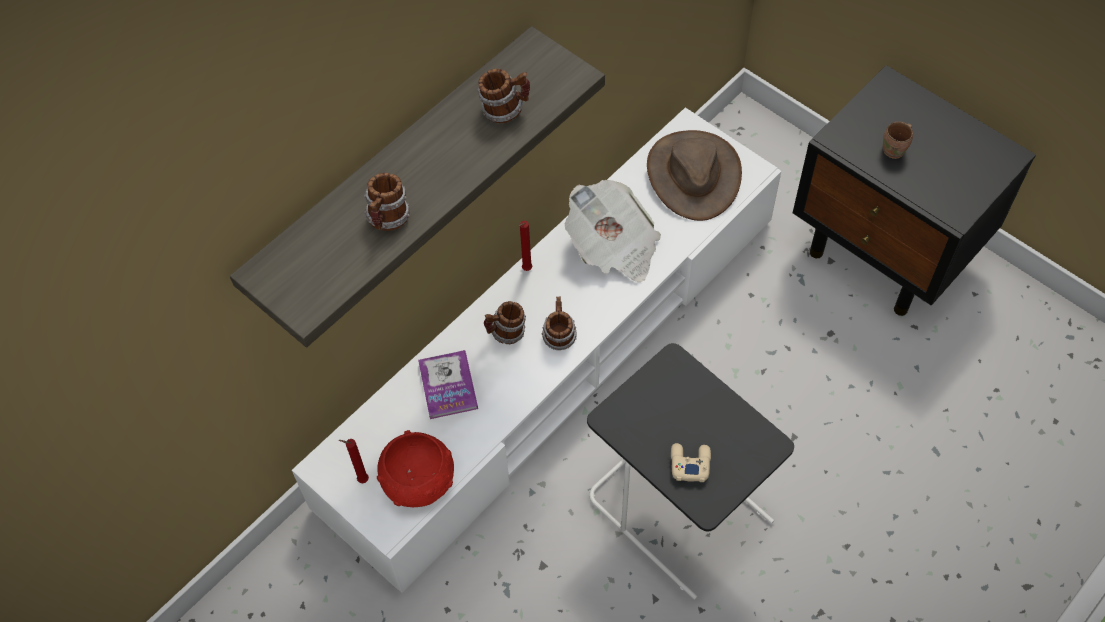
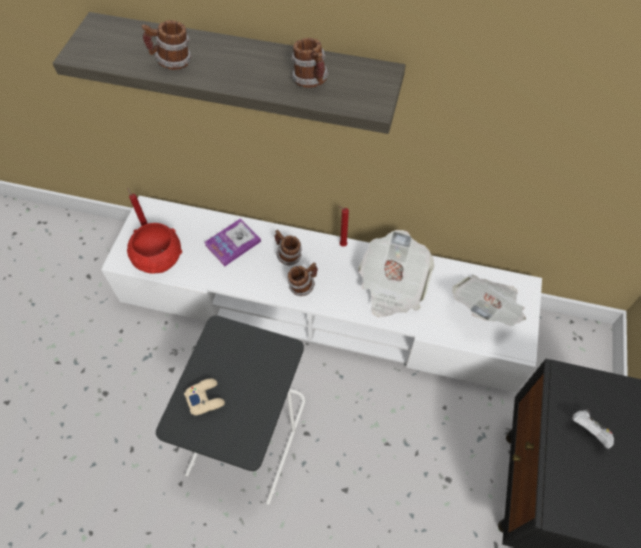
camera: 60 degrees right, 0 degrees up
brown hat [647,130,742,221] -> newspaper [452,275,526,326]
brown mug [883,121,913,159] -> white game controller [572,409,614,449]

